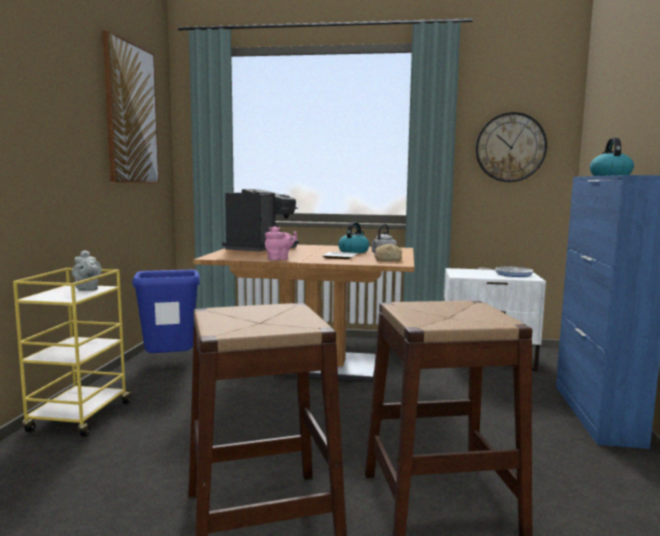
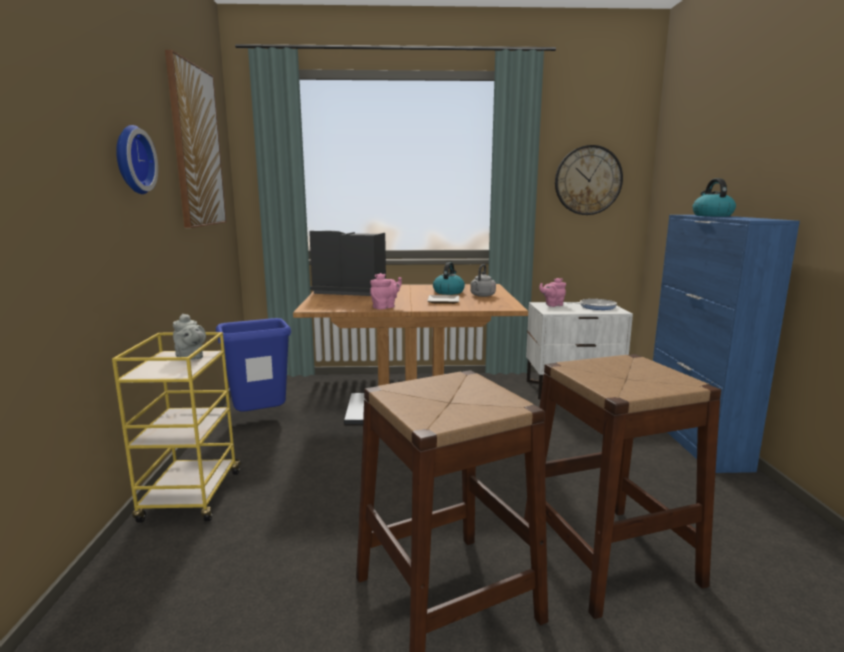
camera: 10 degrees left, 5 degrees up
coffee machine [222,189,299,252] -> coffee machine turned 90 degrees counterclockwise [309,231,386,296]
bread [375,244,402,261] -> none
none -> wall clock [116,125,158,194]
none -> pink teapot [539,278,566,307]

